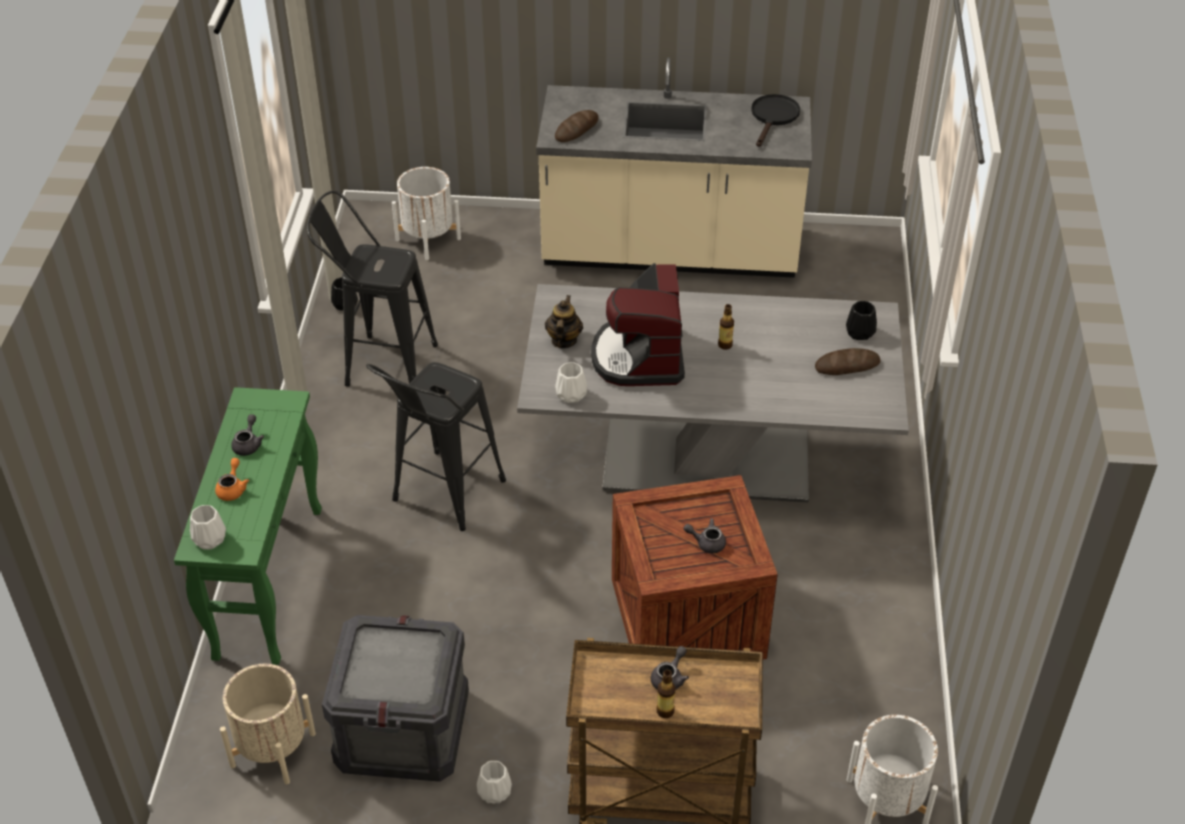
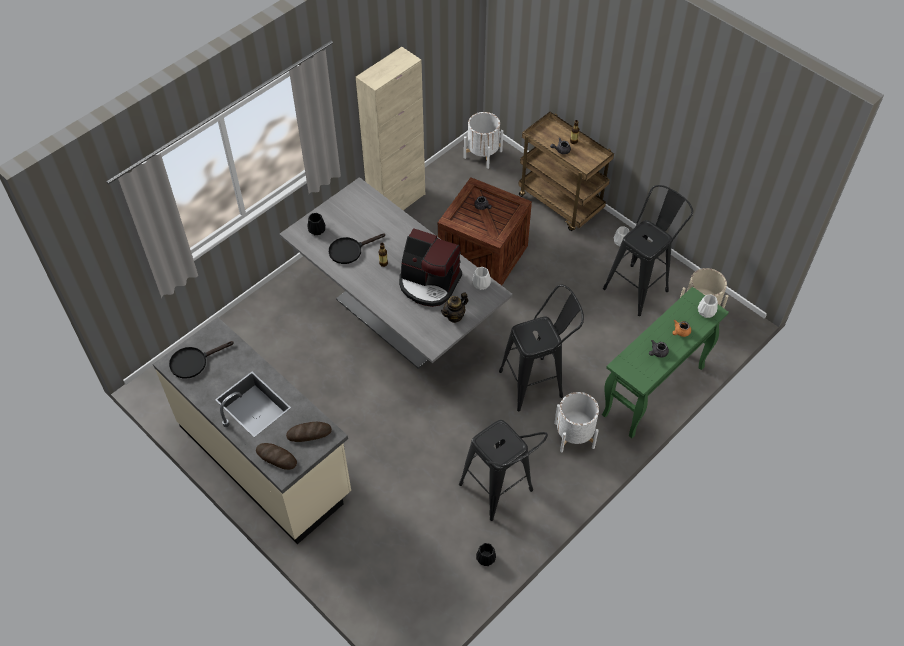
camera: 140 degrees left, 10 degrees up
crate [322,615,469,782] -> black stool [603,185,693,316]
white planter [392,167,461,260] -> white planter moved to [554,392,599,452]
coffee machine [591,263,685,386] -> coffee machine turned 75 degrees clockwise [399,228,462,307]
bread [815,348,881,375] -> bread moved to [256,443,297,470]
none -> black frying pan [329,233,385,264]
none -> beige cabinet [356,47,425,210]

